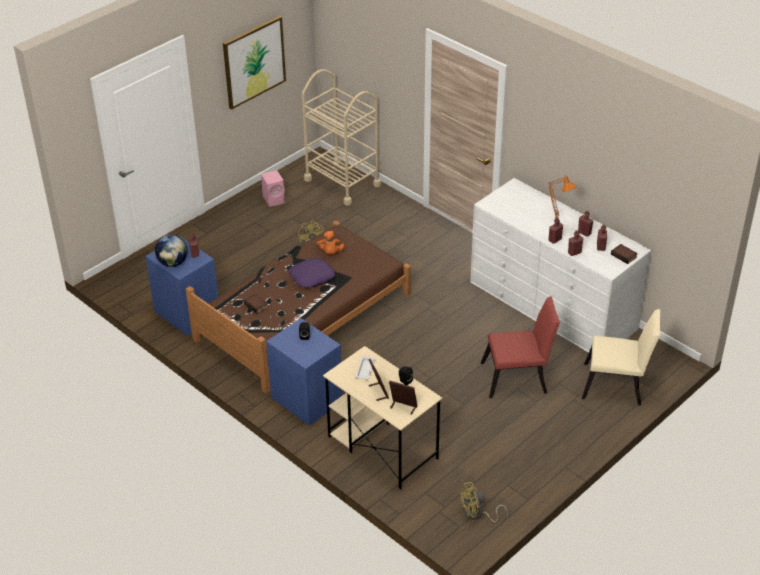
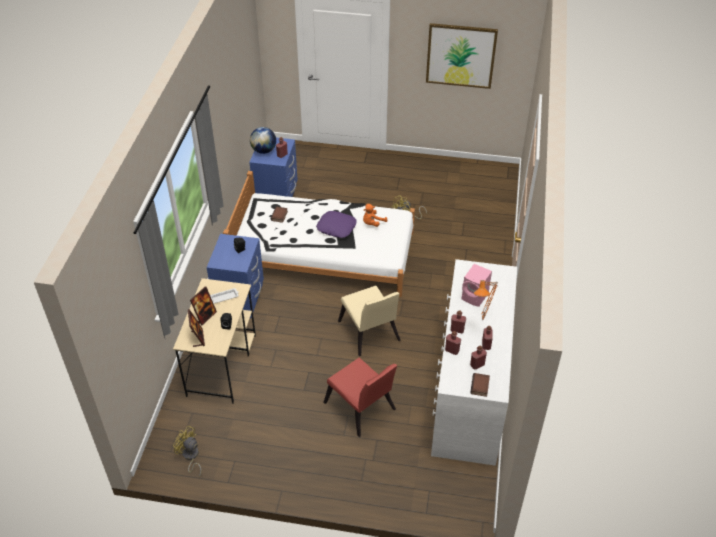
camera: 55 degrees right, 5 degrees up
brown bed [186,221,411,394] -> white bed [223,171,415,297]
pink speaker [261,170,285,207] -> pink speaker moved to [462,264,492,307]
beige cart [302,69,381,206] -> none
beige chair [582,309,660,406] -> beige chair moved to [338,285,401,356]

